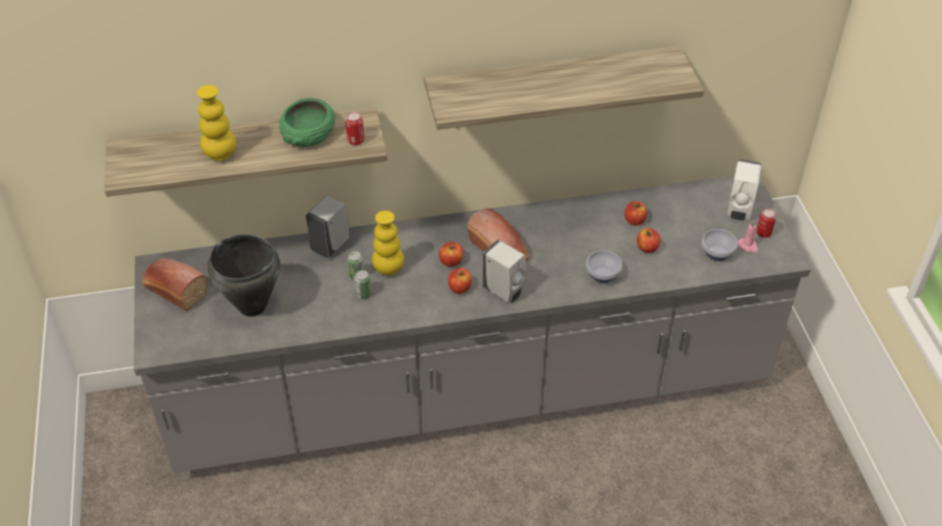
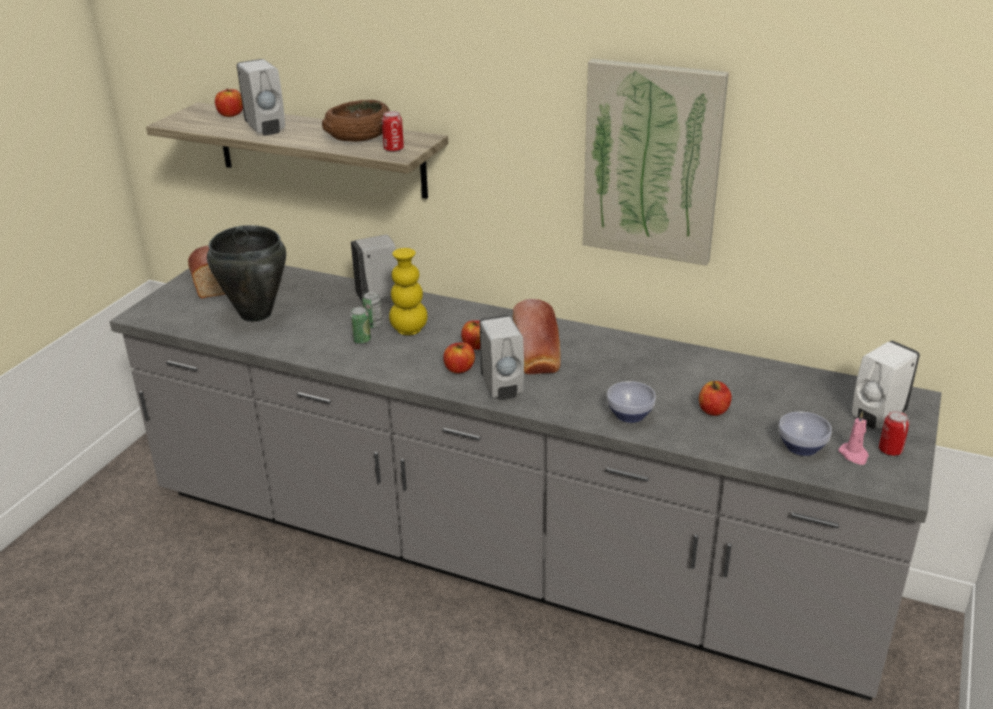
camera: 35 degrees right, 15 degrees down
yellow vase [197,85,236,161] -> white soap dispenser [237,59,285,135]
green bowl [279,98,335,147] -> brown bowl [322,100,390,142]
shelf [424,46,704,130] -> picture [583,59,729,266]
apple [625,201,647,226] -> apple moved to [215,88,243,117]

